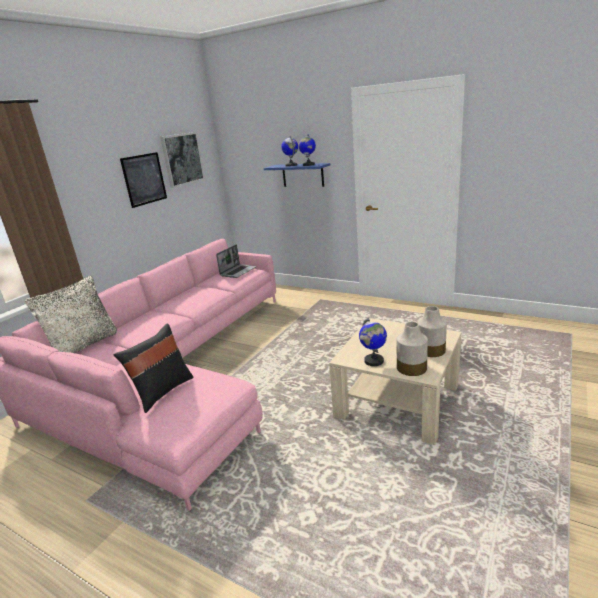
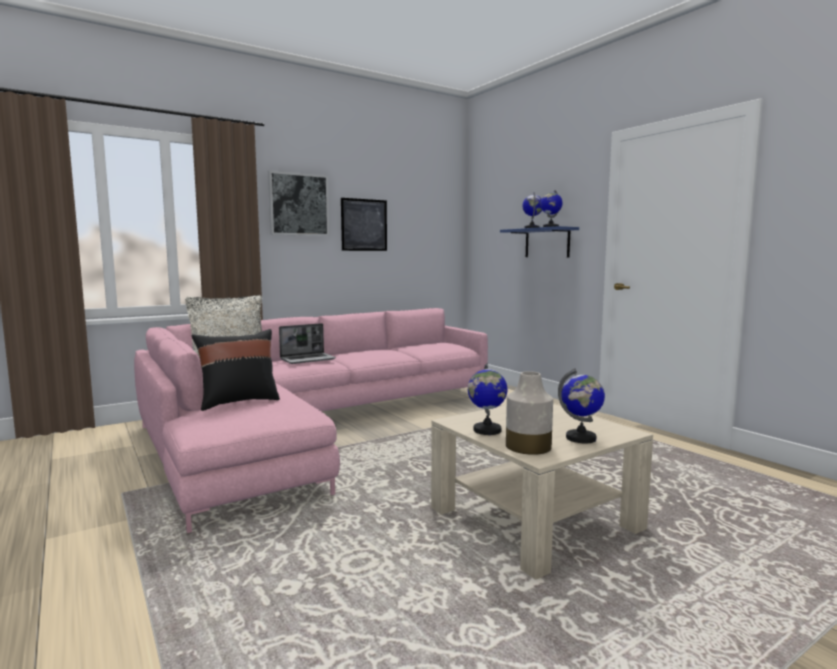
camera: 25 degrees right, 15 degrees down
picture [160,132,205,188] -> picture moved to [268,170,329,236]
laptop [216,244,257,278] -> laptop moved to [279,323,336,364]
beige vase [417,306,447,357] -> globe [558,368,605,443]

